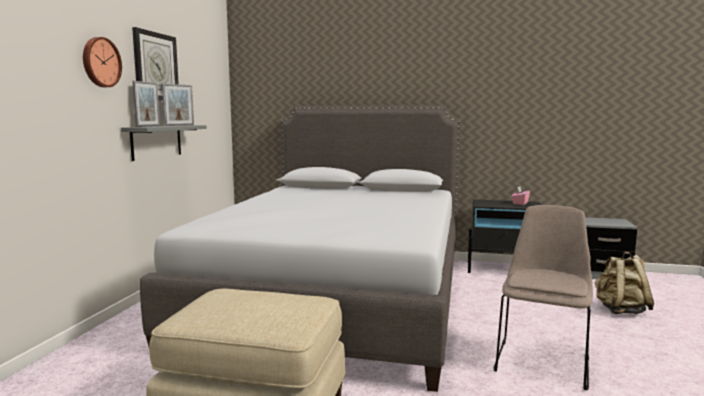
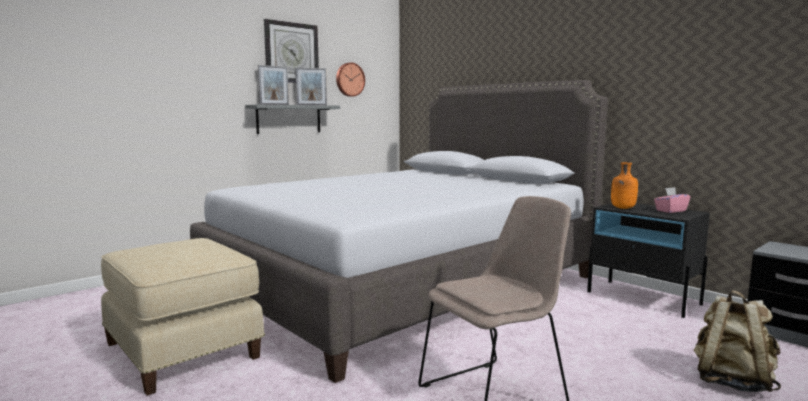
camera: 35 degrees right, 0 degrees up
wall clock [83,37,122,87] -> wall clock moved to [336,63,365,97]
none -> orange bottle [611,162,638,209]

